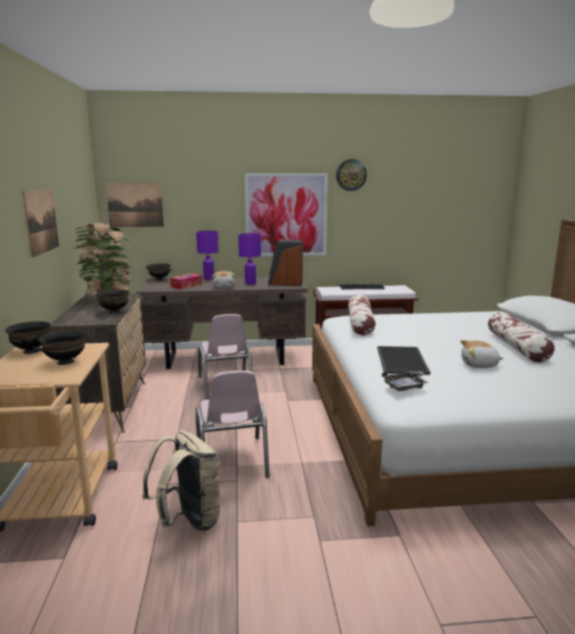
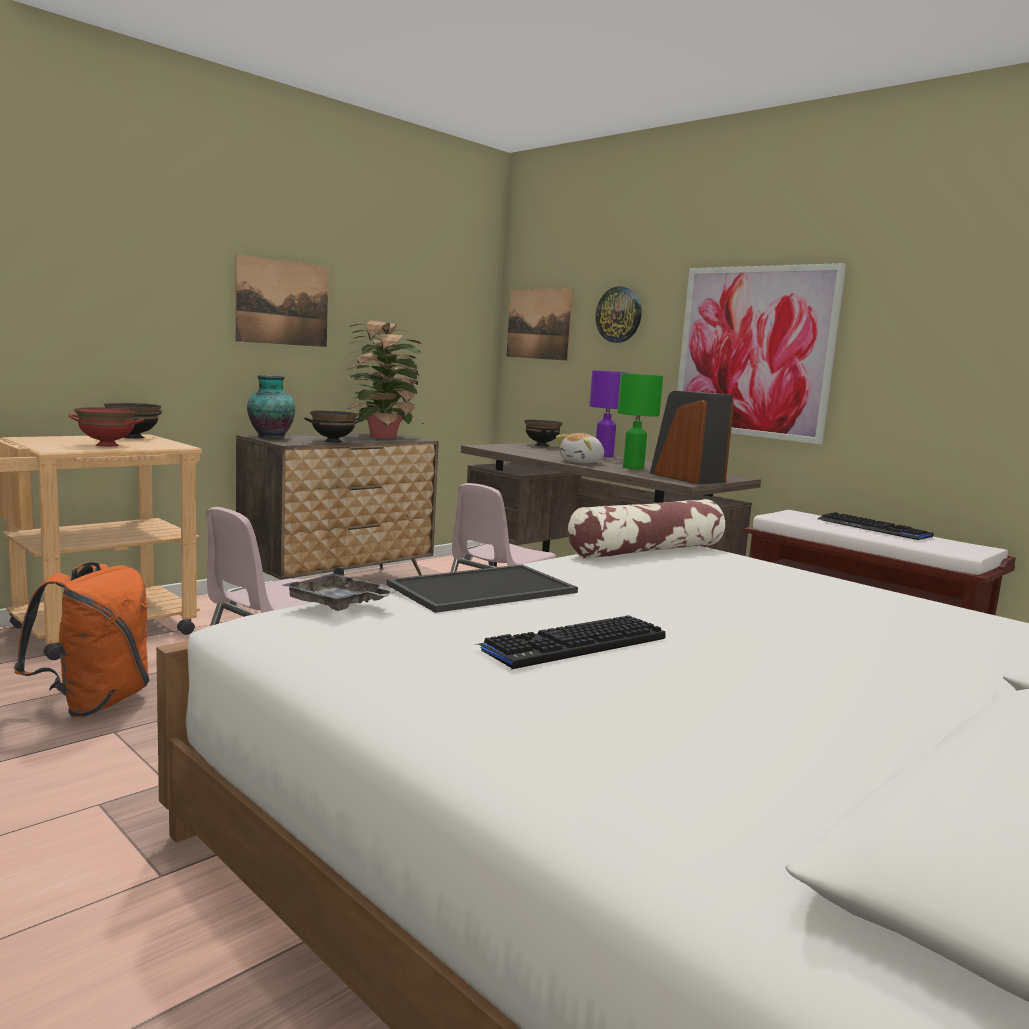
camera: 50 degrees right, 5 degrees down
black bowl [34,330,91,365] -> red bowl [69,407,144,447]
beige backpack [142,430,221,531] -> orange backpack [14,562,149,718]
tissue box [170,273,202,289] -> none
purple table lamp [238,233,261,285] -> green table lamp [617,373,663,469]
wall clock [336,159,367,191] -> wall clock moved to [596,287,641,343]
plush toy [460,340,504,368] -> keyboard [477,615,666,669]
pillow [488,312,555,363] -> none
none -> vase [247,375,295,439]

